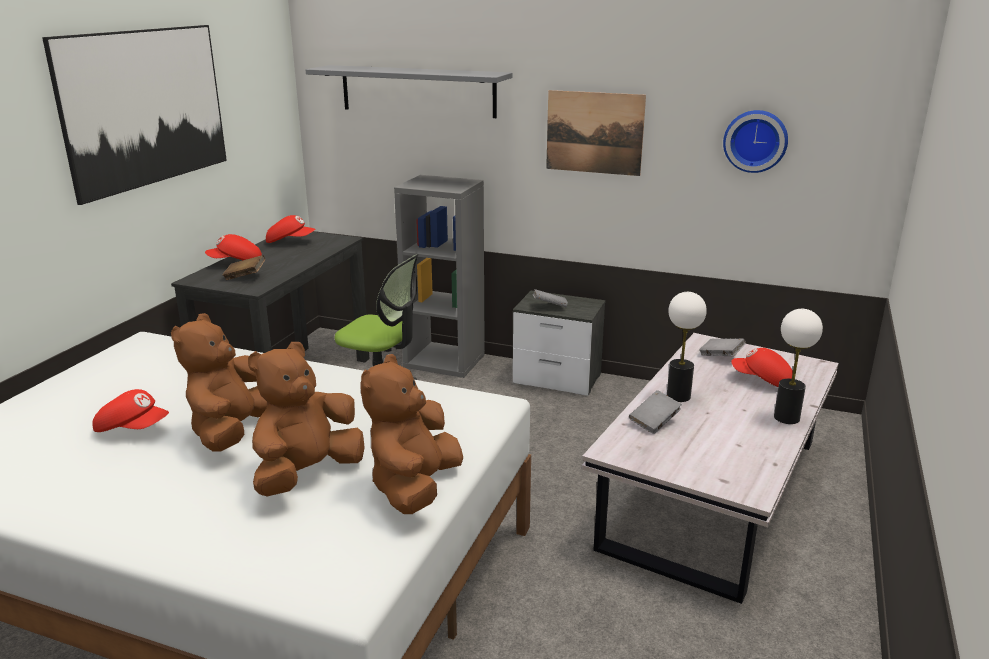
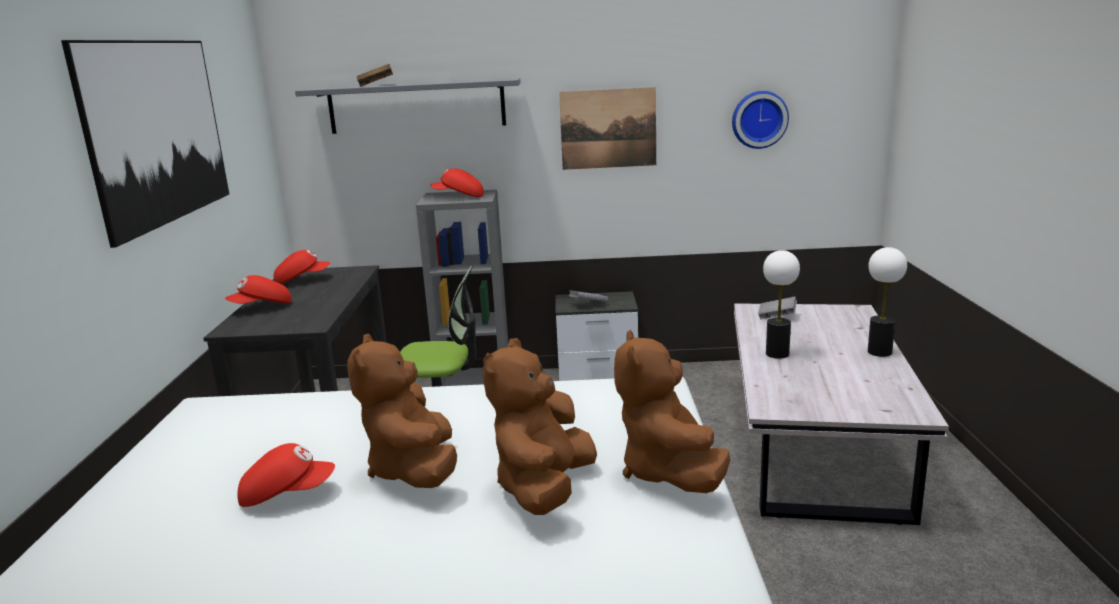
camera: 20 degrees left, 5 degrees down
brown book [223,255,265,280] -> brown book moved to [356,64,393,87]
grey book [629,390,682,434] -> none
red cap [731,348,793,387] -> red cap moved to [430,168,484,197]

